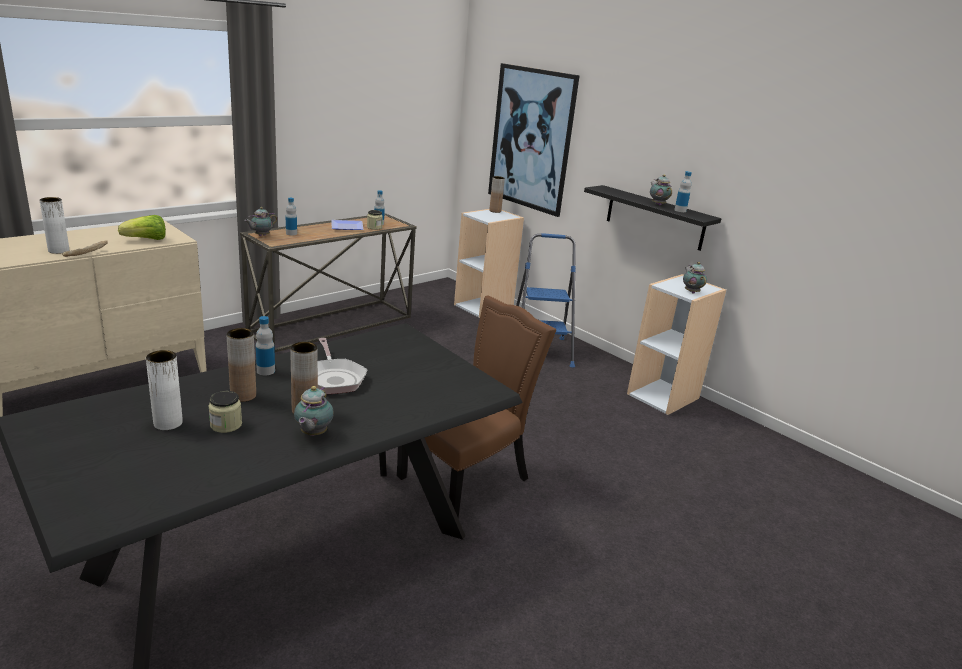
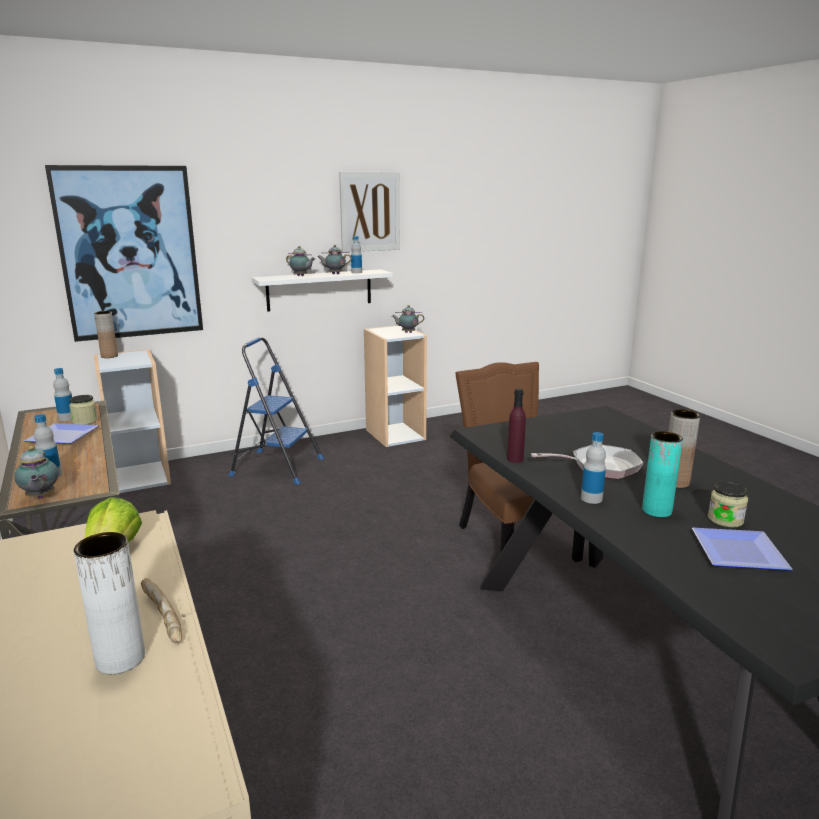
camera: 70 degrees left, 5 degrees down
white vase [146,350,183,430] -> plate [692,528,793,571]
brown vase [226,328,256,402] -> turquoise vase [642,431,683,517]
teapot [294,386,334,436] -> teapot moved to [286,246,315,276]
black shelf [584,185,721,251] -> white shelf [252,269,393,312]
none -> picture [339,172,400,252]
none -> purple bottle [507,388,526,463]

